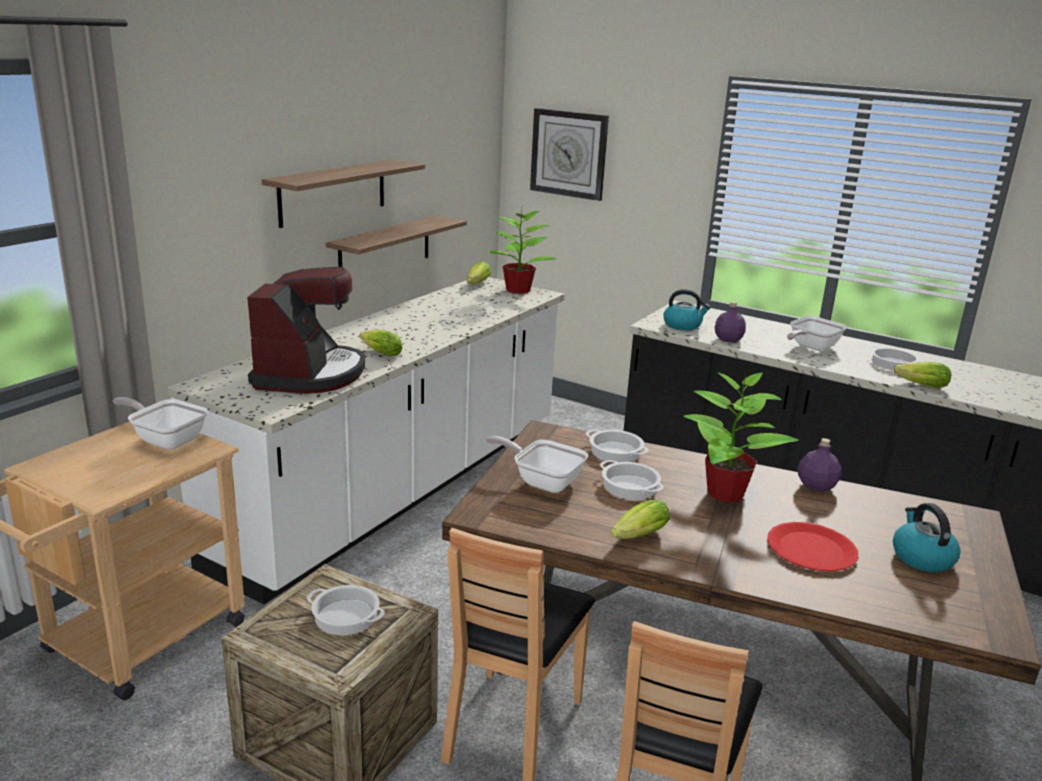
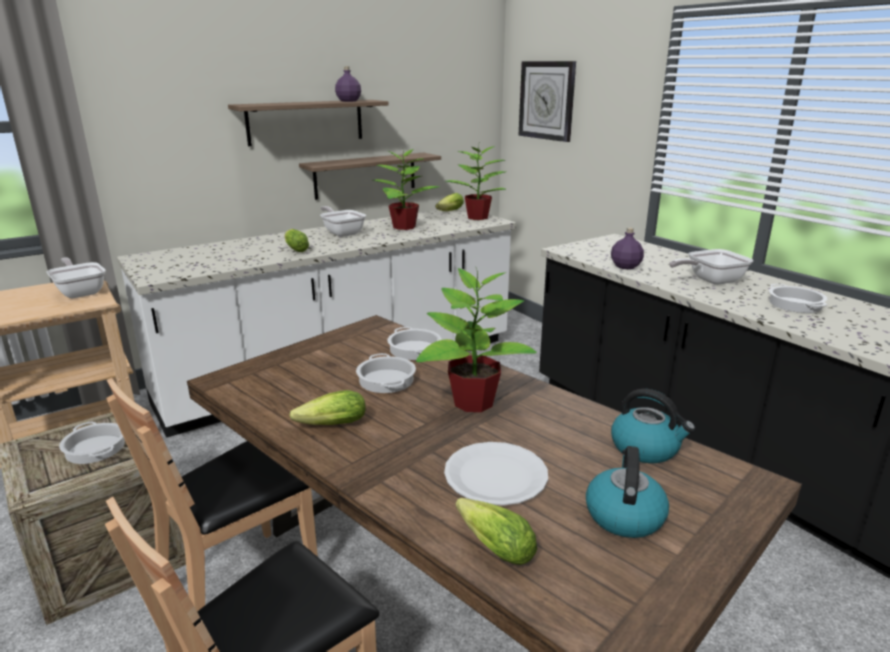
camera: 25 degrees right, 0 degrees up
coffee machine [247,267,365,394] -> none
frying pan [486,436,588,493] -> frying pan moved to [320,206,366,237]
kettle [663,289,711,330] -> kettle moved to [611,389,695,463]
red plate [767,522,858,571] -> white plate [444,442,548,506]
purple bottle [798,438,842,492] -> purple bottle moved to [335,66,361,102]
lettuce [894,362,951,388] -> lettuce moved to [455,497,537,565]
none -> potted plant [373,149,439,230]

